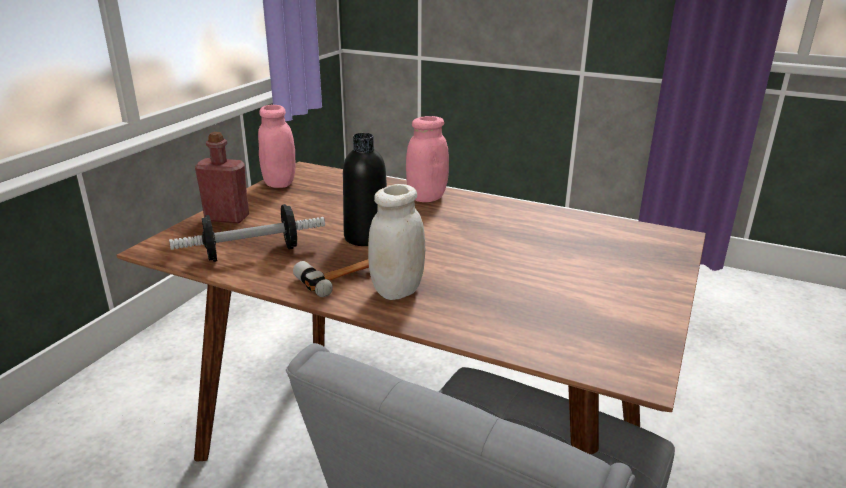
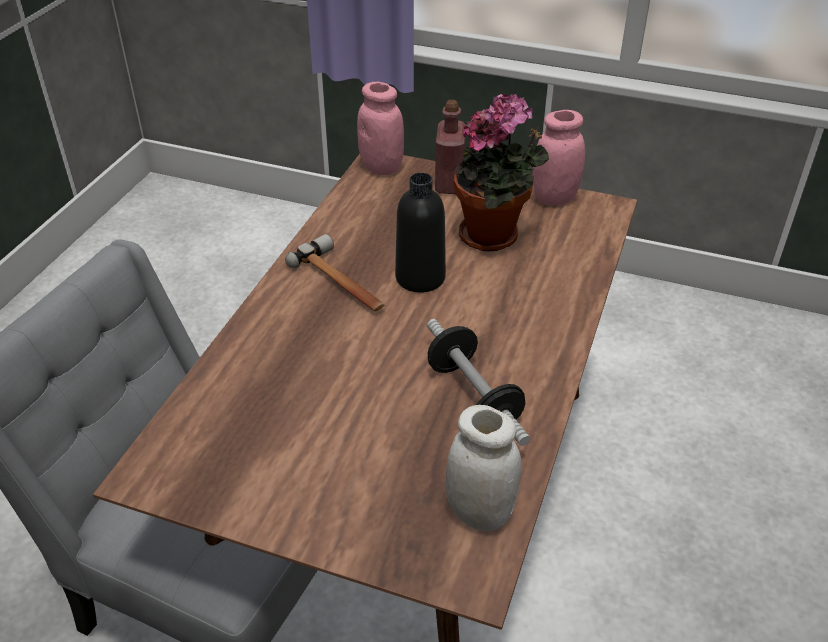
camera: 85 degrees right, 15 degrees up
dumbbell [169,204,325,262] -> dumbbell moved to [427,319,530,446]
white jar [368,184,425,300] -> white jar moved to [446,405,522,531]
pink jar [406,116,449,202] -> pink jar moved to [357,82,404,175]
none -> potted plant [453,94,549,252]

